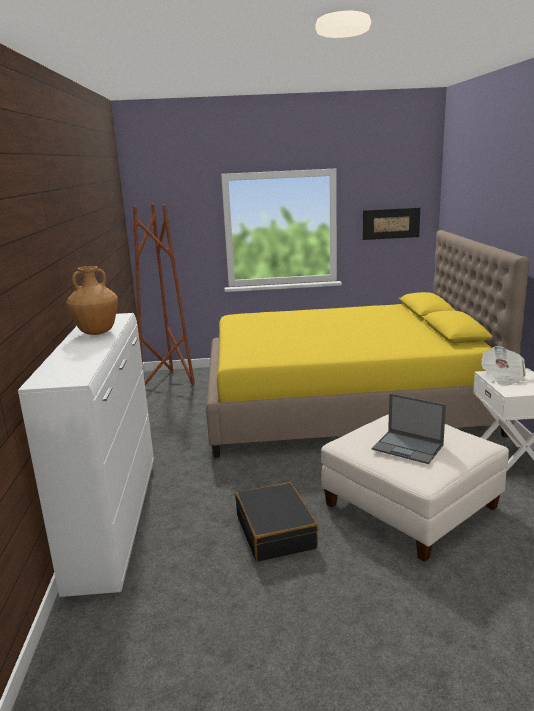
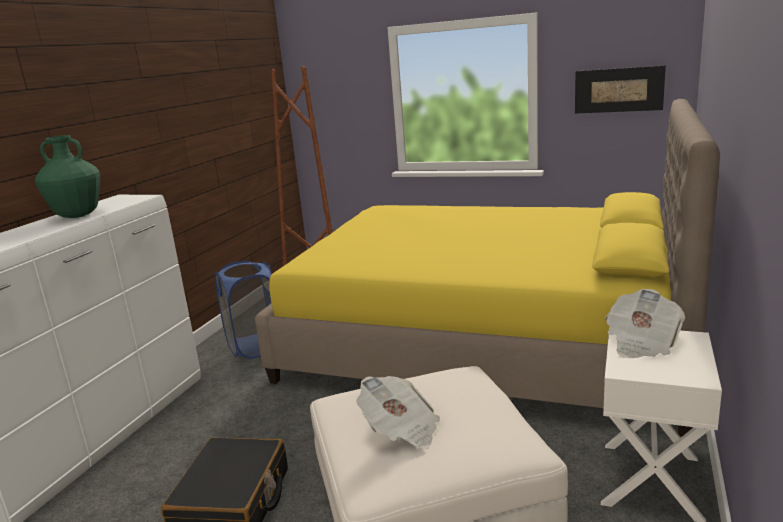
camera: 25 degrees right, 0 degrees up
brown vase [66,266,118,335] -> green vase [35,135,100,218]
laptop [372,393,446,464] -> newspaper [356,376,440,450]
none -> blue laundry basket [215,261,273,359]

